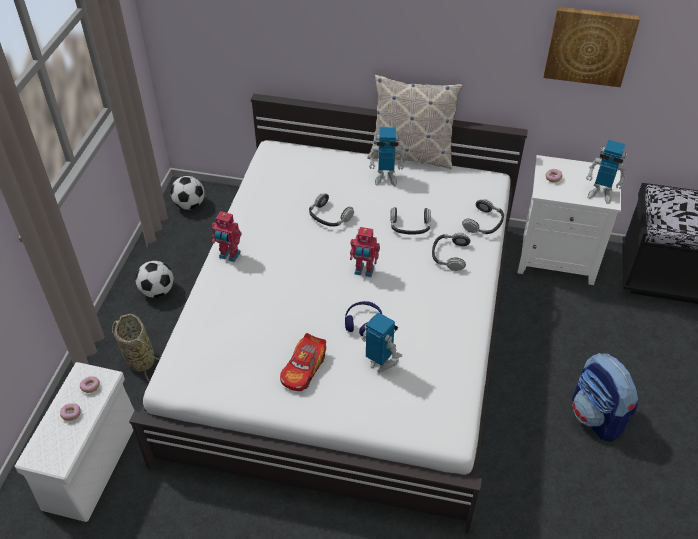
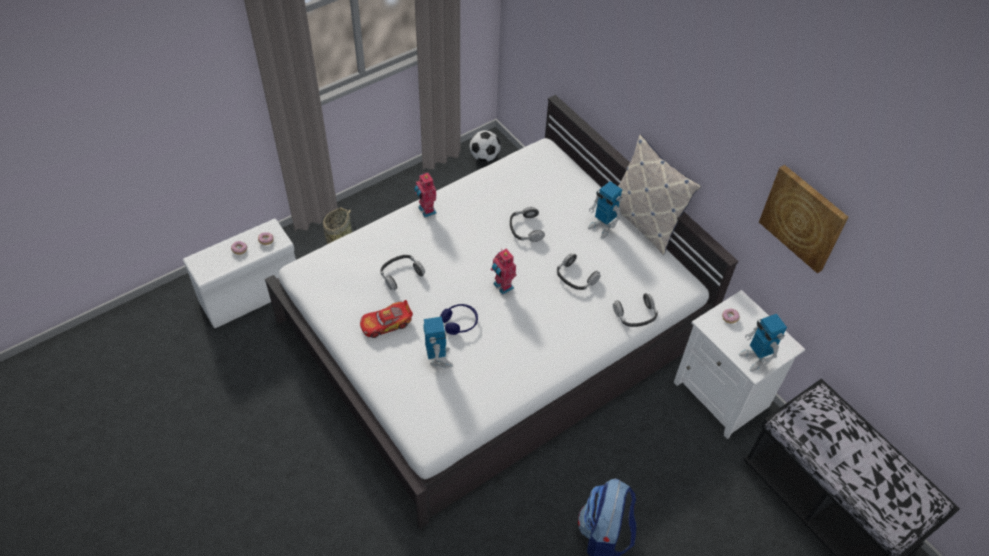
camera: 40 degrees right, 5 degrees up
football [136,261,174,298] -> none
headphones [432,233,471,271] -> headphones moved to [381,255,425,290]

